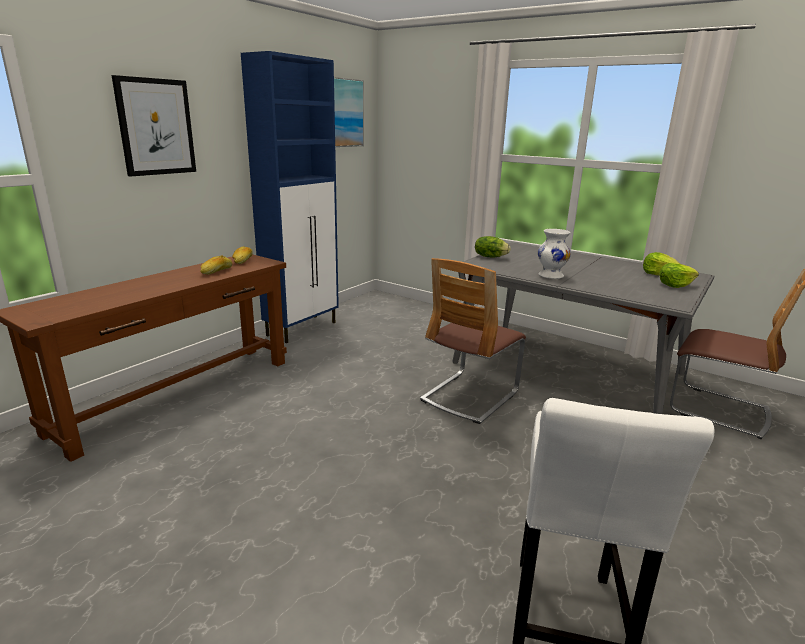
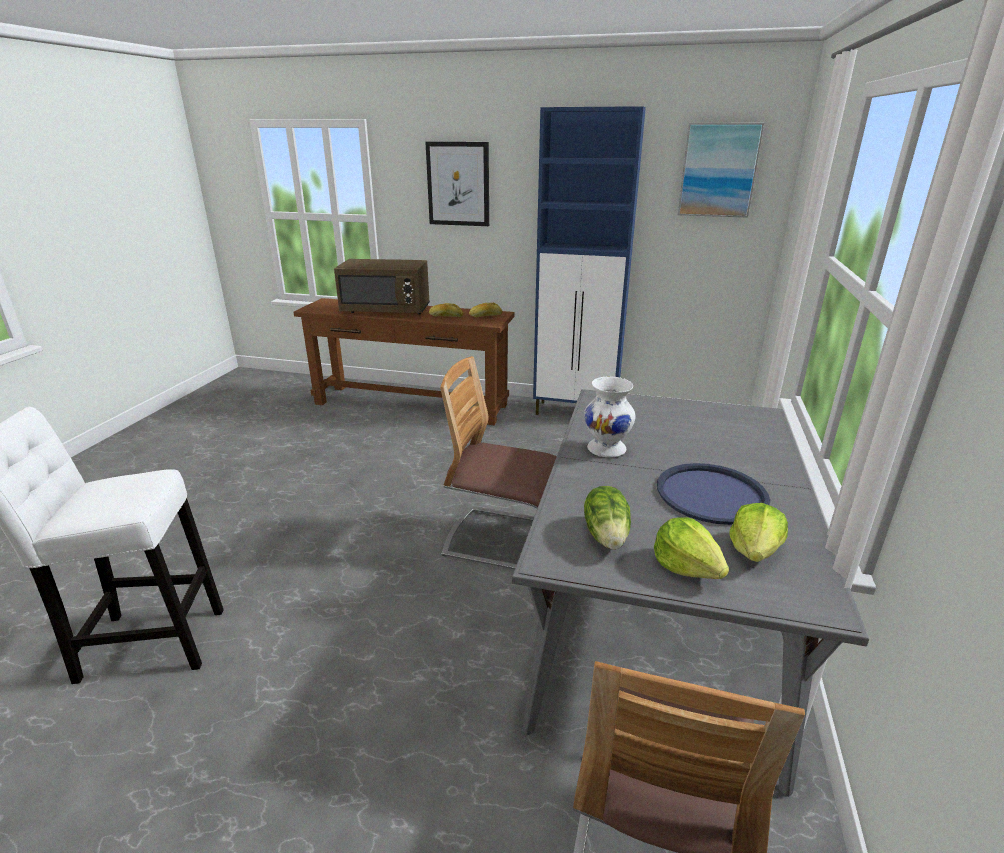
camera: 70 degrees right, 5 degrees up
lettuce [475,236,511,257] -> lettuce moved to [584,486,631,550]
none -> brown microwave [334,259,430,315]
none -> blue tray [657,463,770,525]

